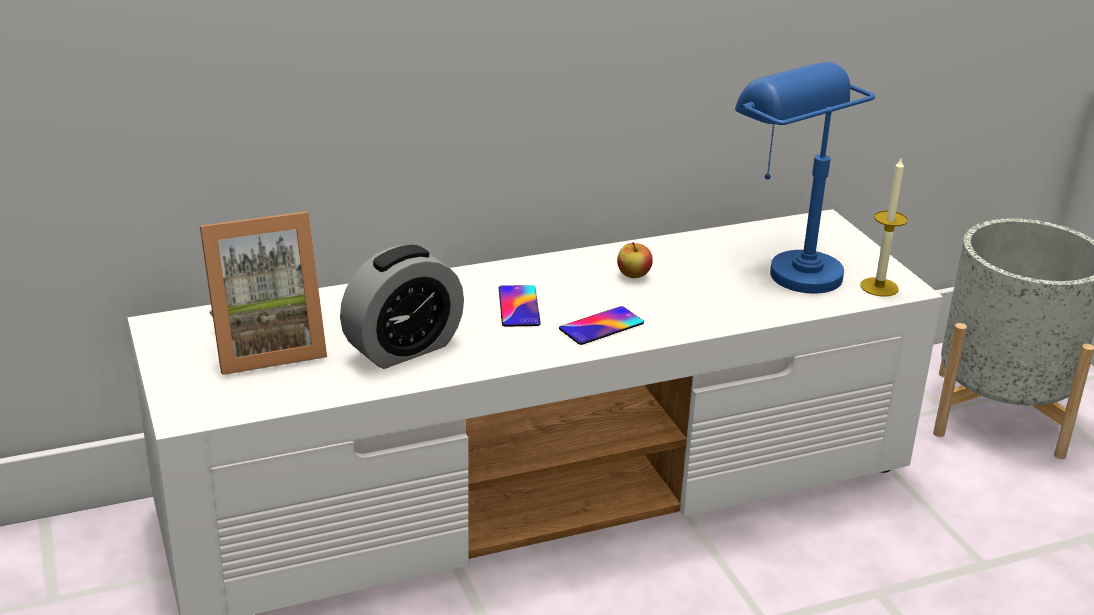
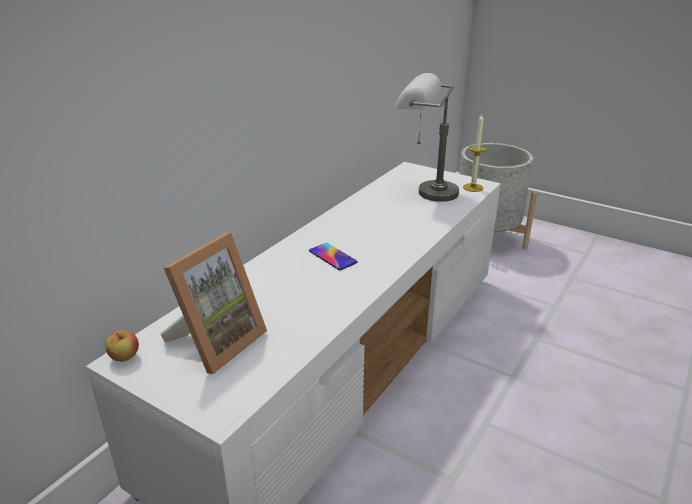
camera: 35 degrees left, 0 degrees up
alarm clock [340,245,464,369] -> none
phone [559,306,644,345] -> none
apple [617,242,653,278] -> apple moved to [105,330,139,362]
blue table lamp [735,62,875,294] -> grey table lamp [395,73,459,202]

